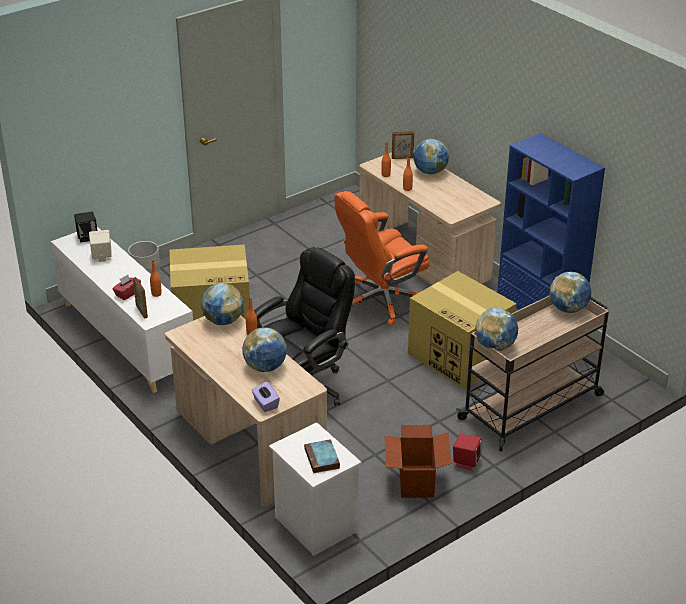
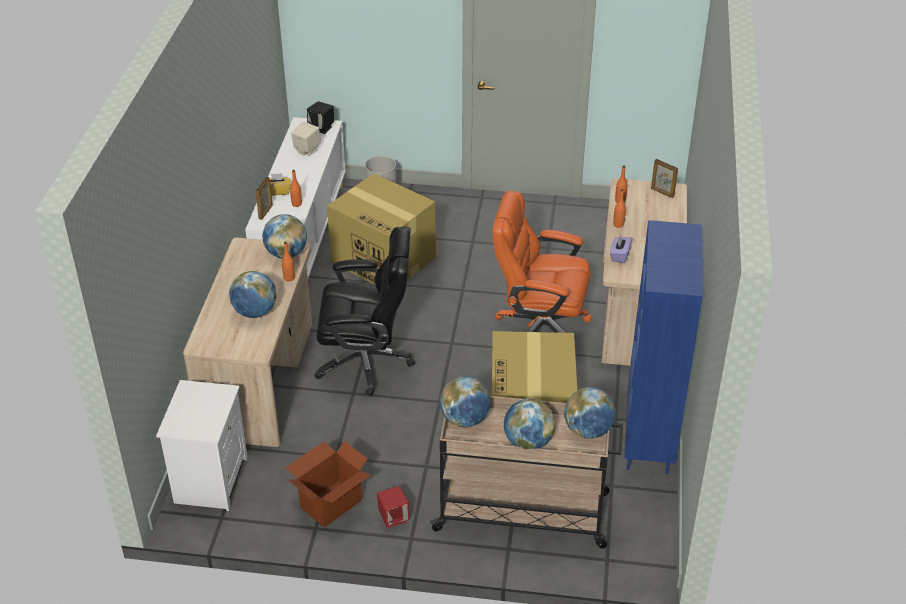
camera: 45 degrees right, 5 degrees up
red tissue box [112,275,141,300] -> yellow tissue box [270,173,291,196]
purple tissue box [251,382,280,412] -> purple tissue box moved to [610,234,632,263]
book [304,439,340,473] -> none
globe [413,139,449,174] -> globe moved to [504,399,556,449]

